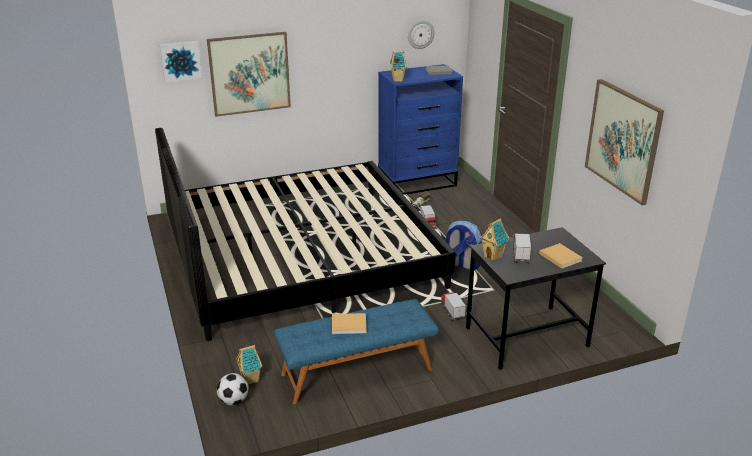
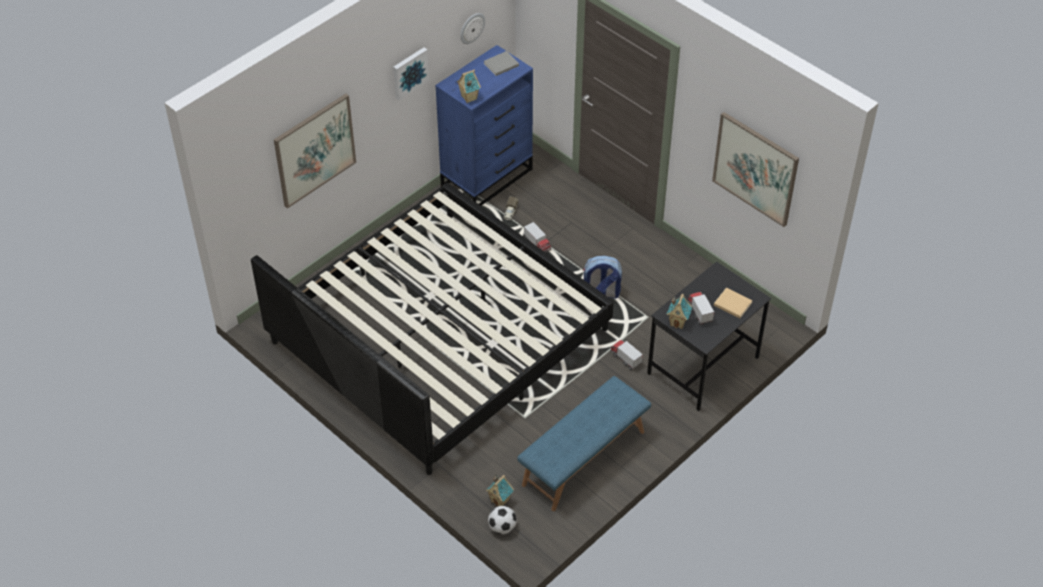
camera: 25 degrees left, 20 degrees up
picture [159,41,202,82] -> picture moved to [393,47,429,100]
beige book [332,313,367,334] -> none

